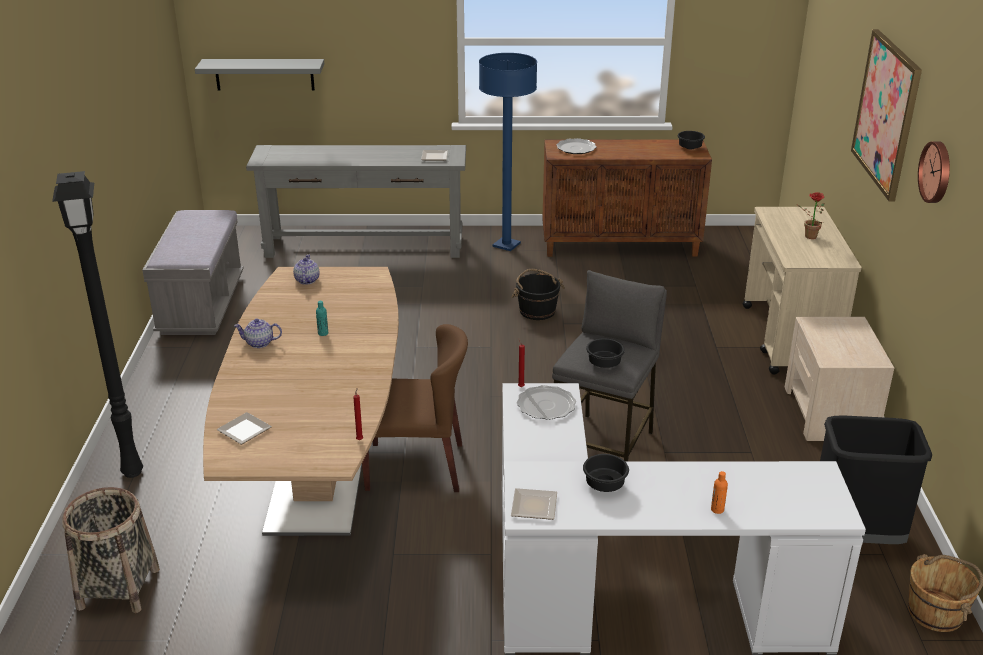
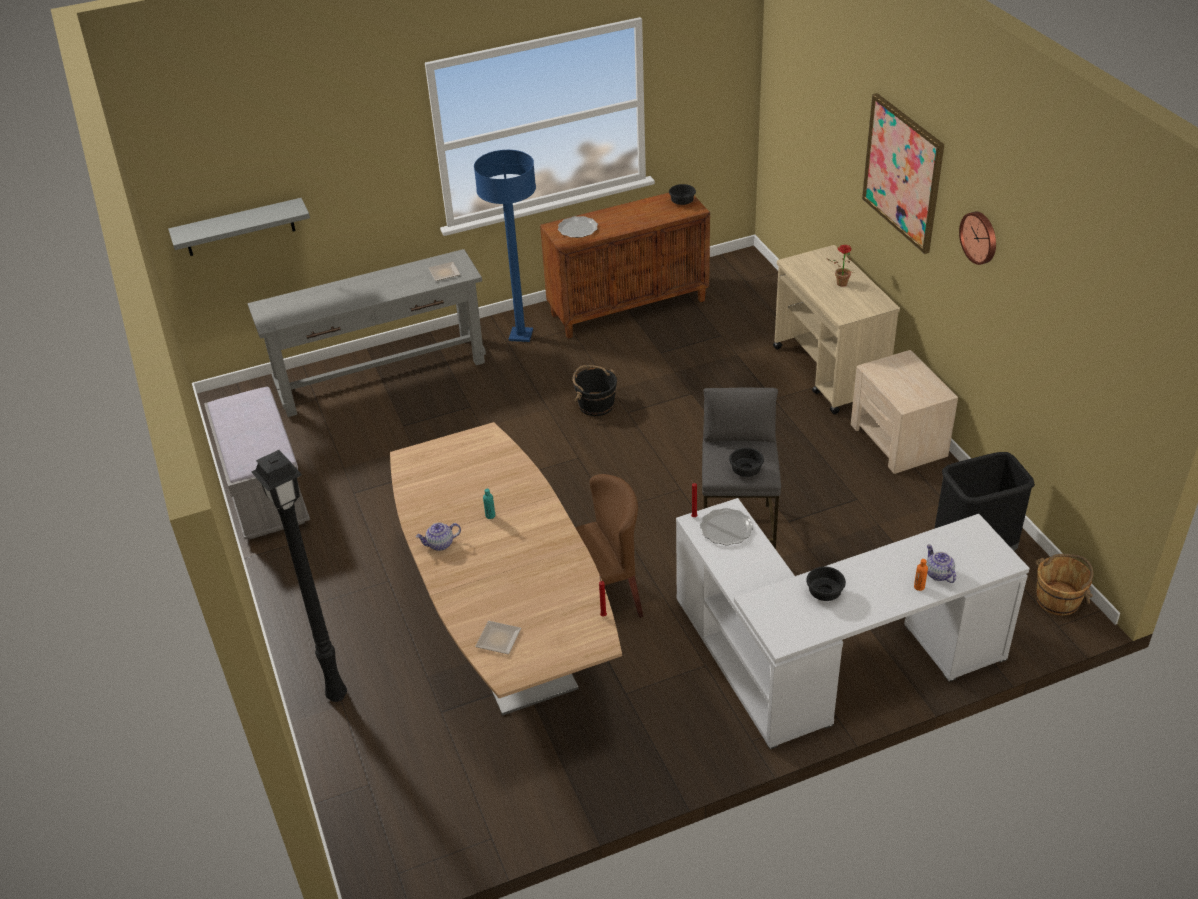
camera: 20 degrees left, 10 degrees up
basket [62,487,160,613] -> none
teapot [293,254,320,284] -> teapot moved to [926,544,956,583]
plate [511,488,557,520] -> none

